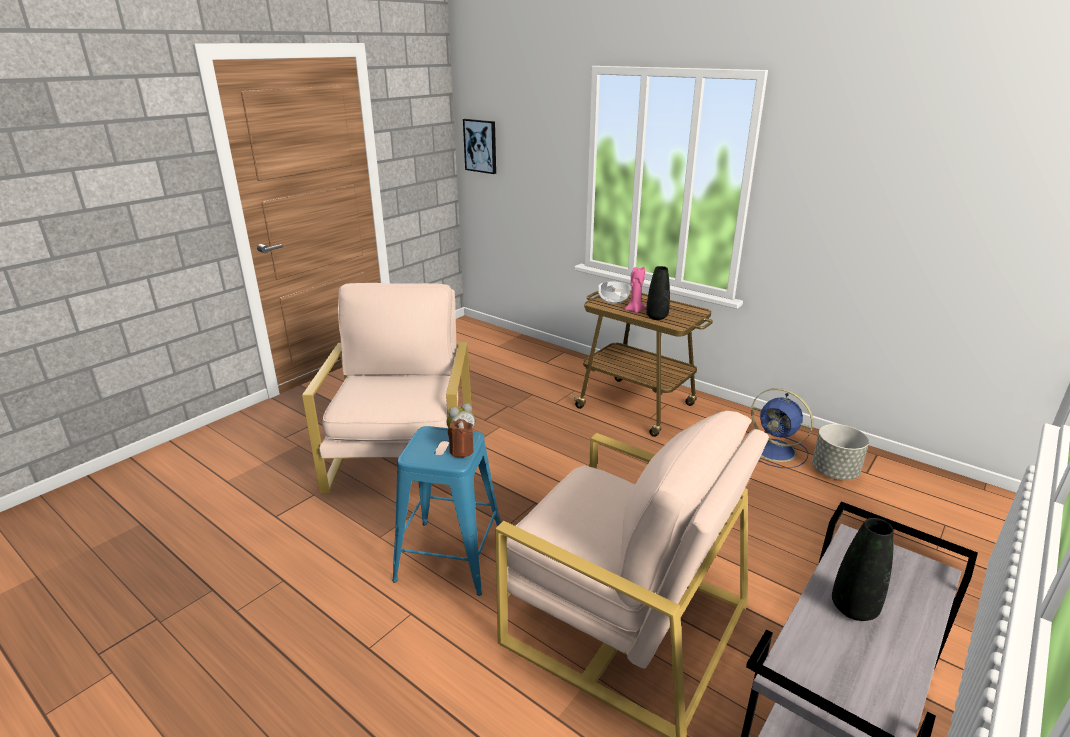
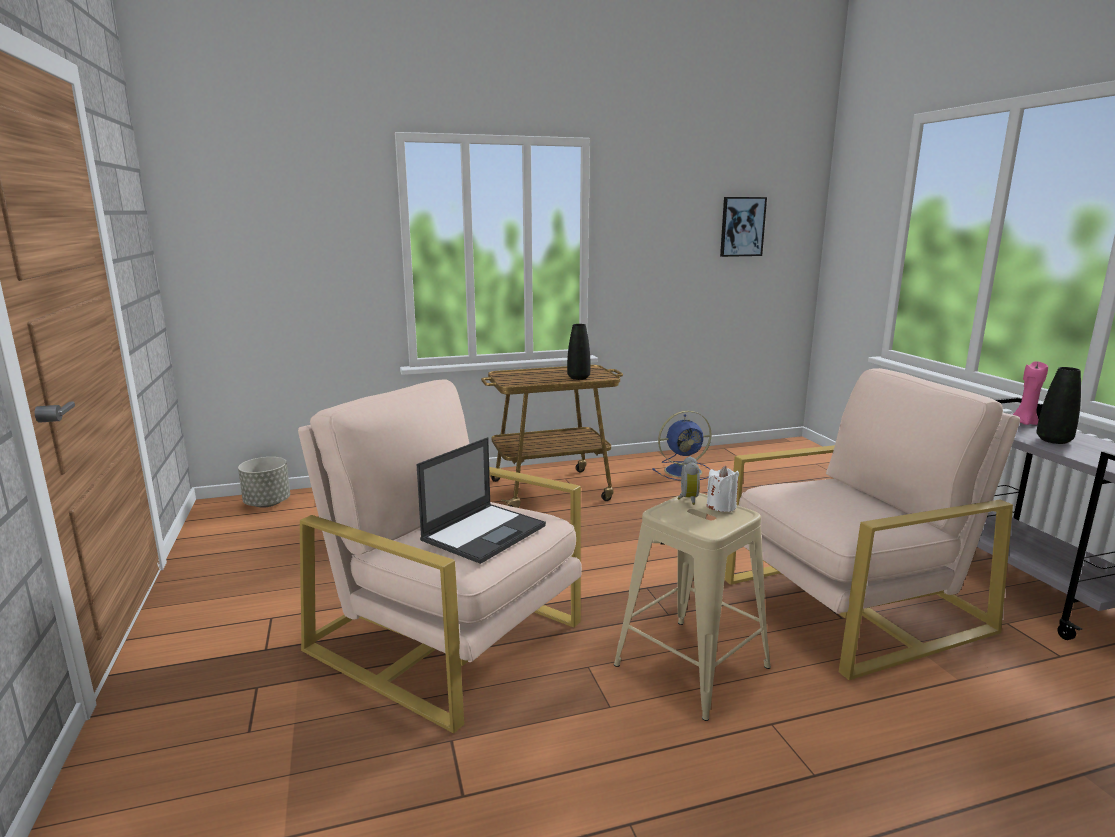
camera: 55 degrees left, 10 degrees down
blue stool [392,426,501,596] -> beige stool [614,493,771,721]
brown candle [448,419,474,457] -> white candle [707,466,739,512]
picture [463,119,496,174] -> picture moved to [720,197,767,257]
bowl [598,282,630,304] -> none
pink candle [624,267,647,313] -> pink candle moved to [1013,361,1048,425]
grey planter [812,424,869,480] -> grey planter moved to [238,457,290,508]
none -> laptop [416,437,546,564]

